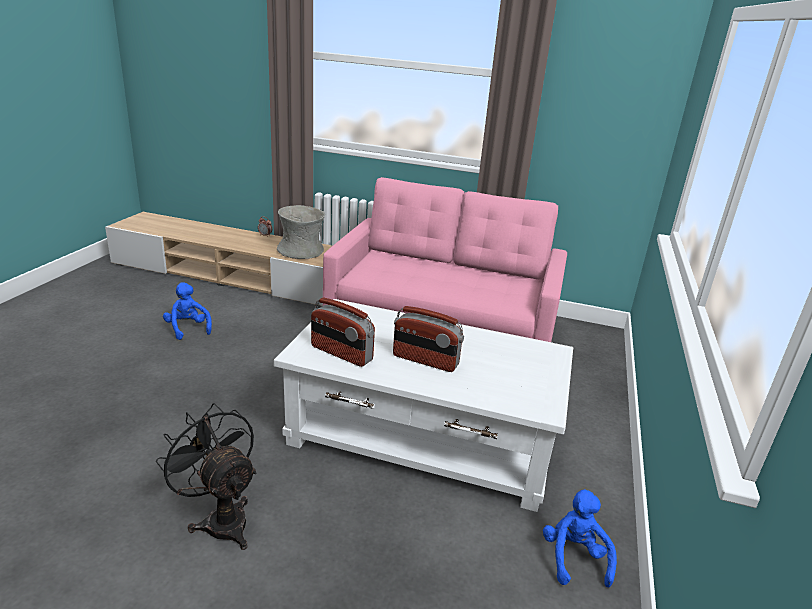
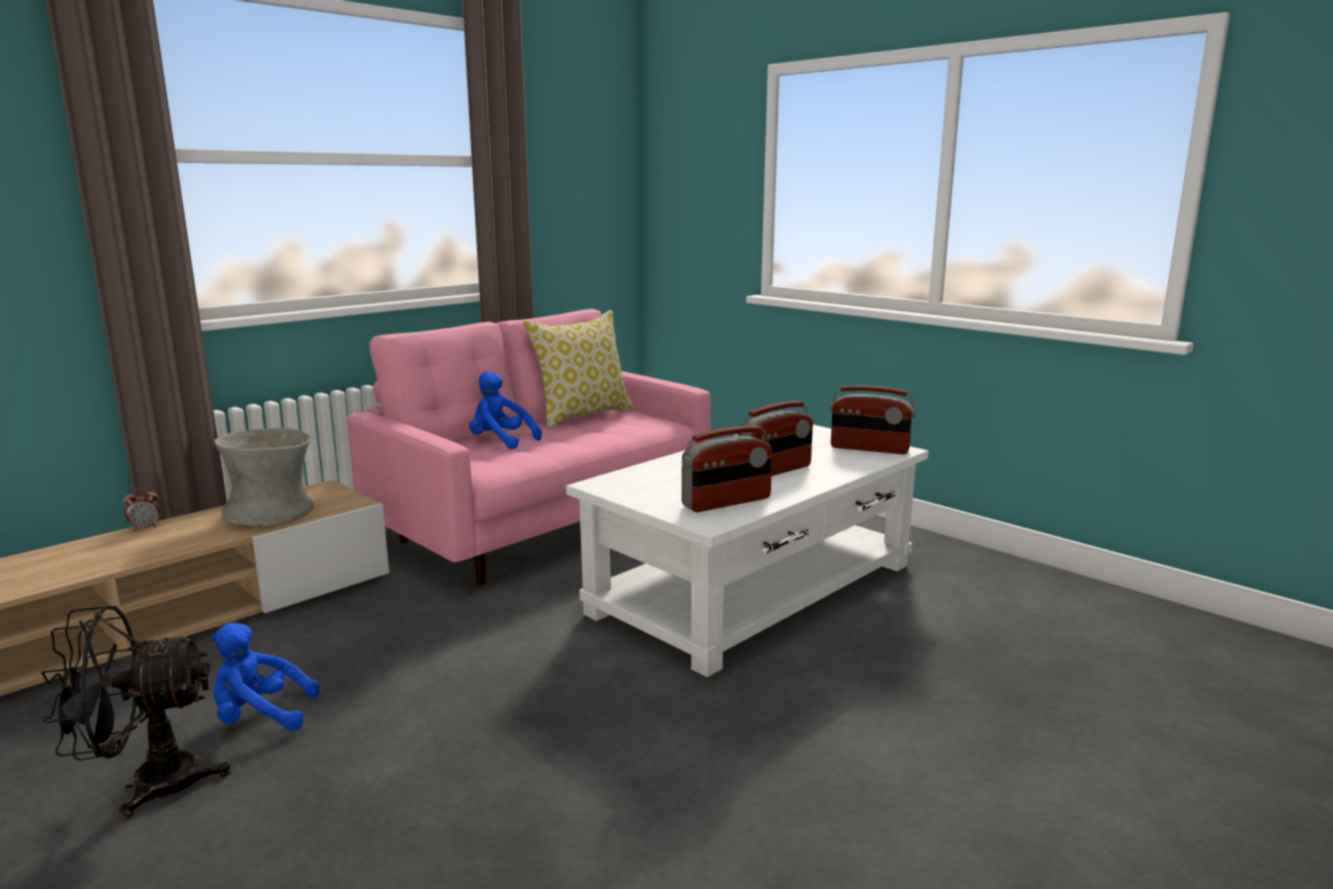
camera: 60 degrees left, 10 degrees down
black fan [156,403,257,550] -> black fan moved to [41,606,231,820]
blue plush toy [543,489,617,587] -> blue plush toy moved to [469,371,542,449]
none -> pillow [523,310,635,429]
none -> radio [830,385,916,454]

